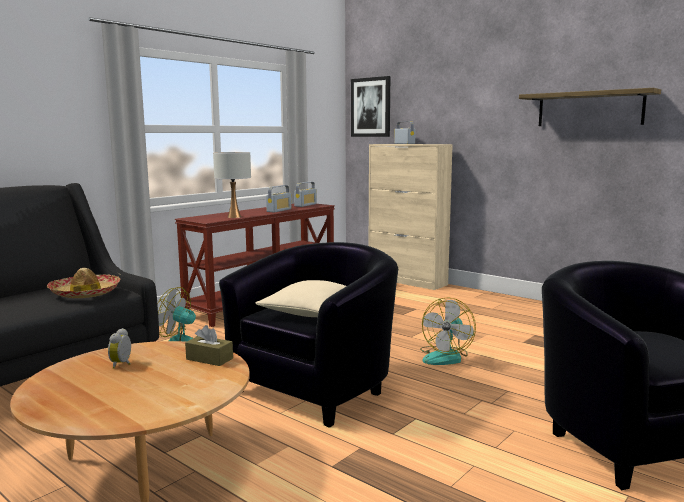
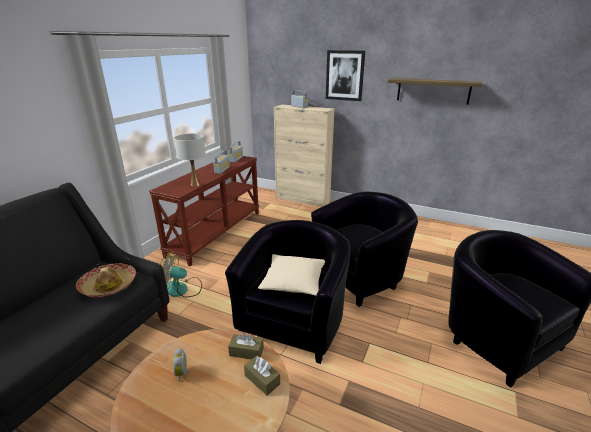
camera: 15 degrees left, 15 degrees up
picture [351,76,390,137] -> picture moved to [326,50,365,101]
fan [420,297,476,365] -> black armchair [311,192,418,307]
none -> brown tissue box [244,355,280,396]

